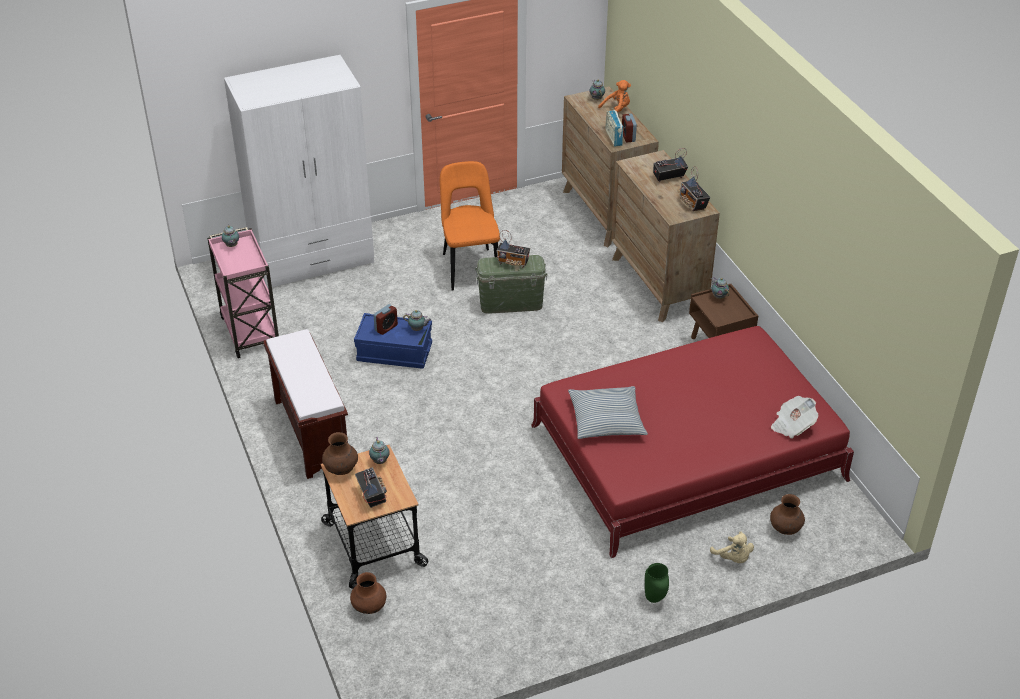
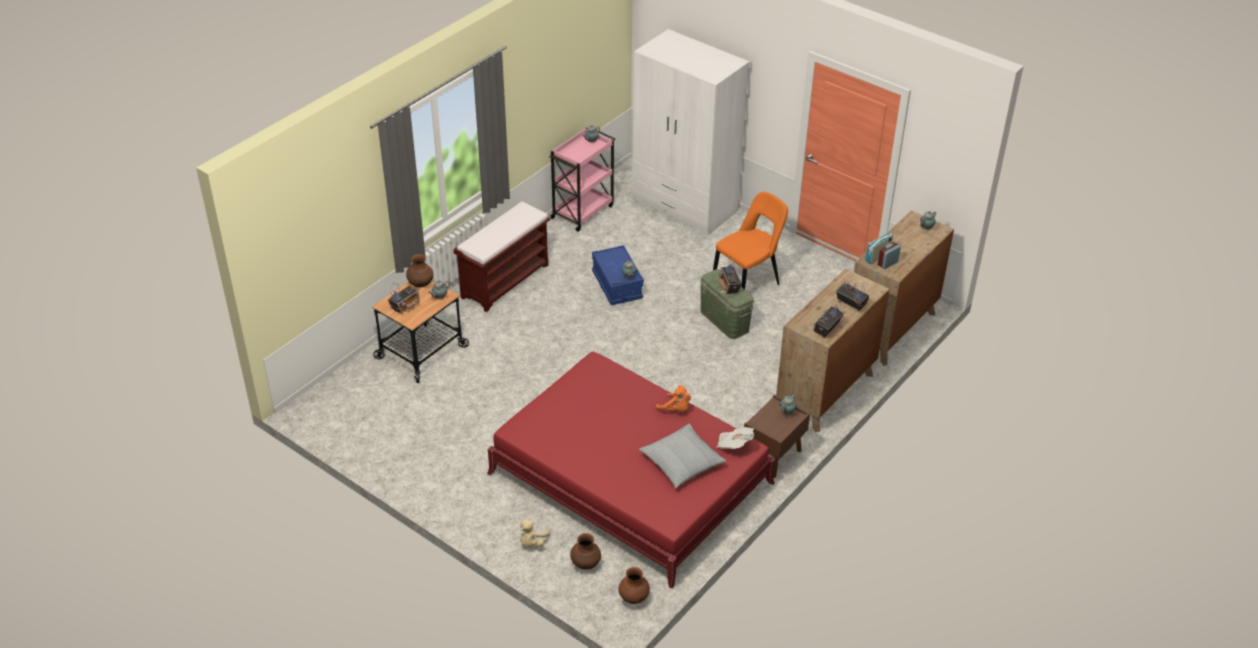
camera: 60 degrees right, 0 degrees up
brown vase [350,572,386,614] -> brown vase moved to [619,567,650,604]
alarm clock [374,304,398,335] -> none
pillow [568,386,648,439] -> pillow moved to [639,424,726,488]
orange plush toy [598,80,631,113] -> orange plush toy moved to [656,385,691,412]
green vase [645,563,669,603] -> none
newspaper [771,396,818,438] -> newspaper moved to [717,427,754,449]

